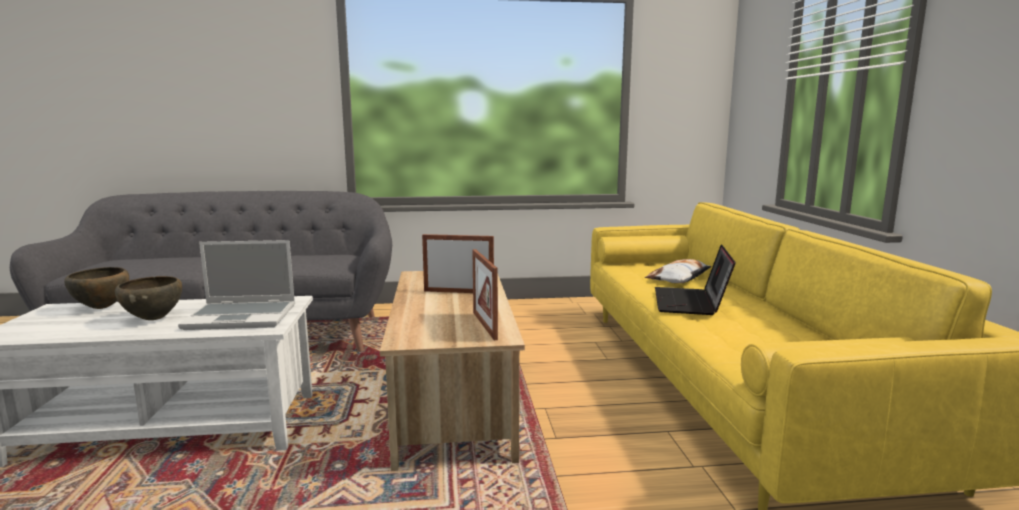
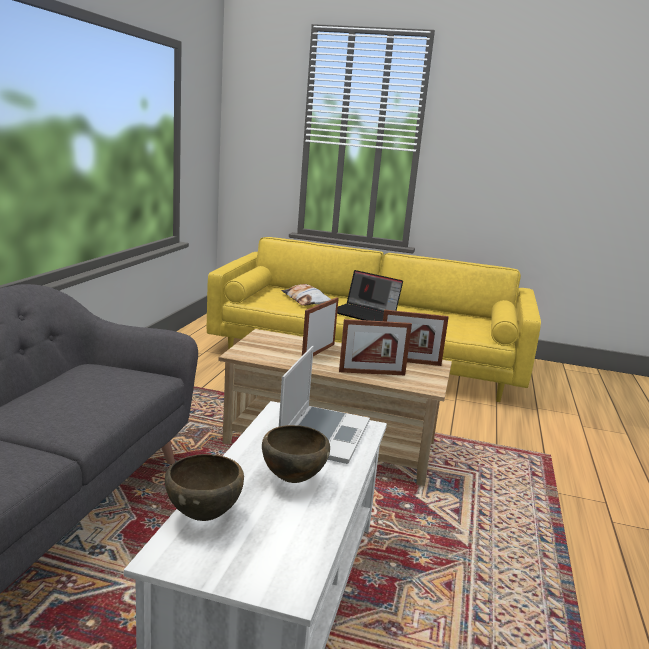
camera: 70 degrees left, 5 degrees up
none -> picture frame [339,319,412,376]

